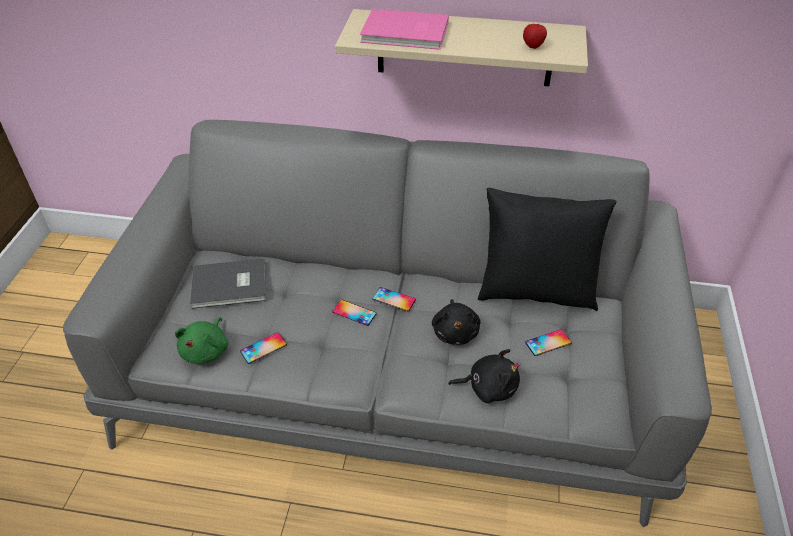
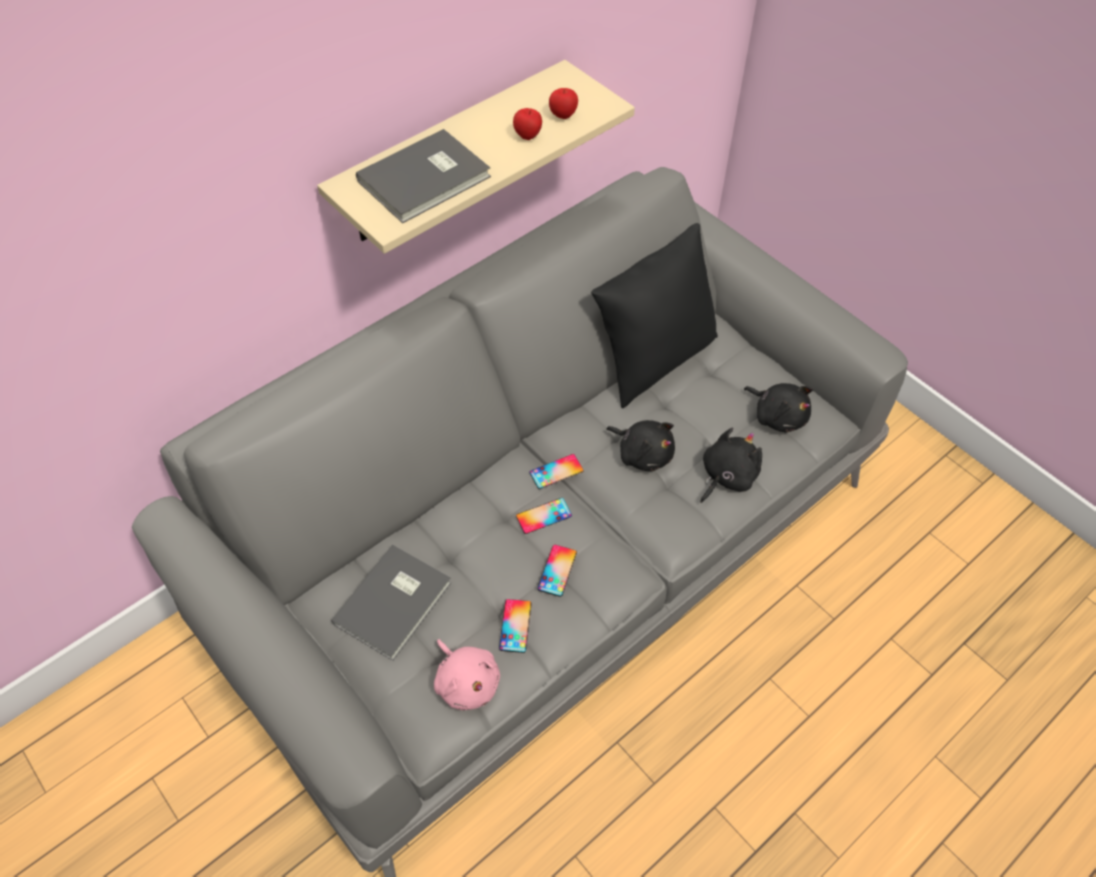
camera: 50 degrees left, 10 degrees up
green plush toy [175,317,228,364] -> pink plush toy [434,639,500,710]
pink book [360,9,449,50] -> grey book [356,129,491,223]
phone [525,329,571,356] -> phone moved to [538,545,577,597]
none -> apple [513,108,542,140]
none -> black plush toy [744,383,813,432]

